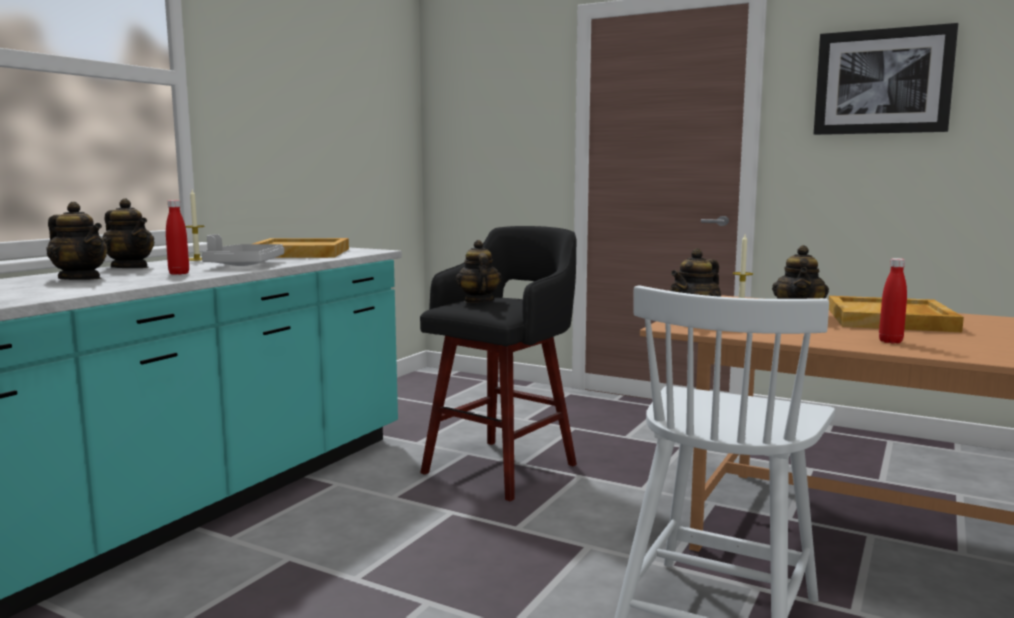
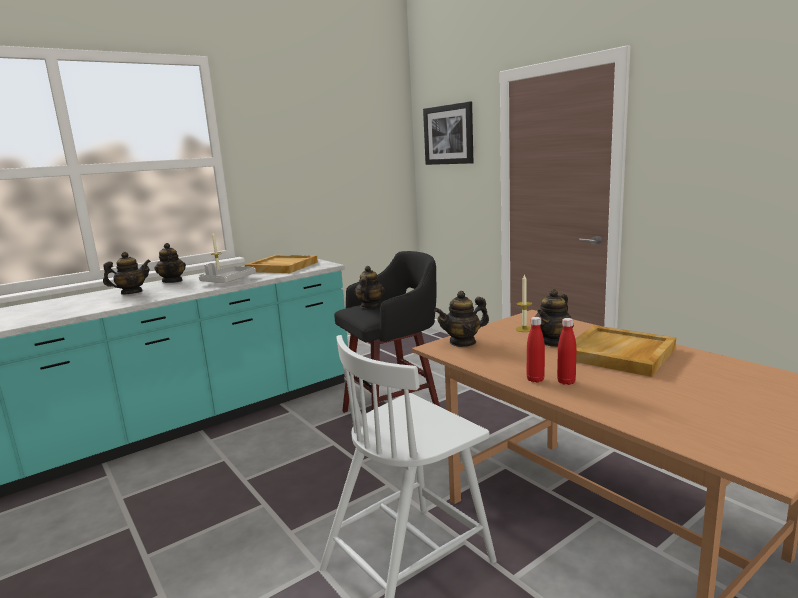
camera: 25 degrees right, 5 degrees up
teapot [47,202,107,280] -> teapot turned 90 degrees counterclockwise [103,252,151,295]
red bottle [166,200,189,275] -> red bottle moved to [527,317,545,383]
picture [814,23,958,135] -> picture moved to [423,101,473,165]

